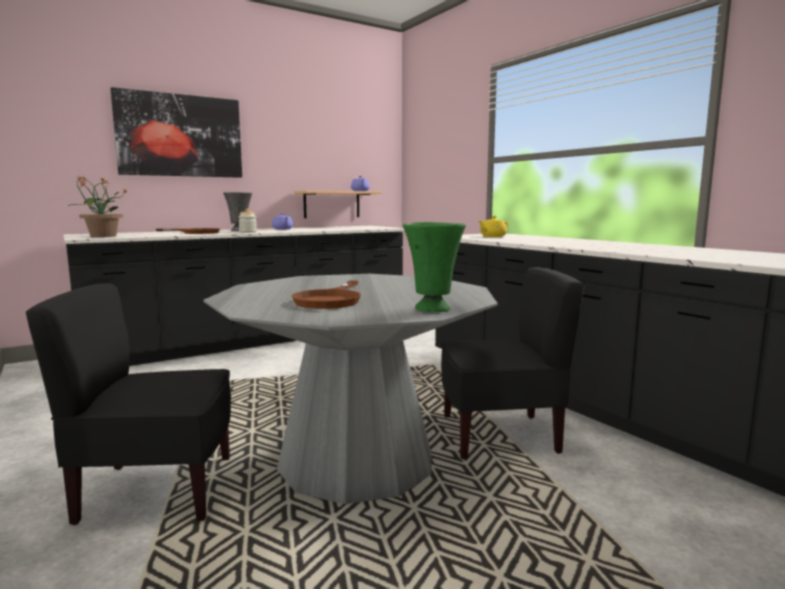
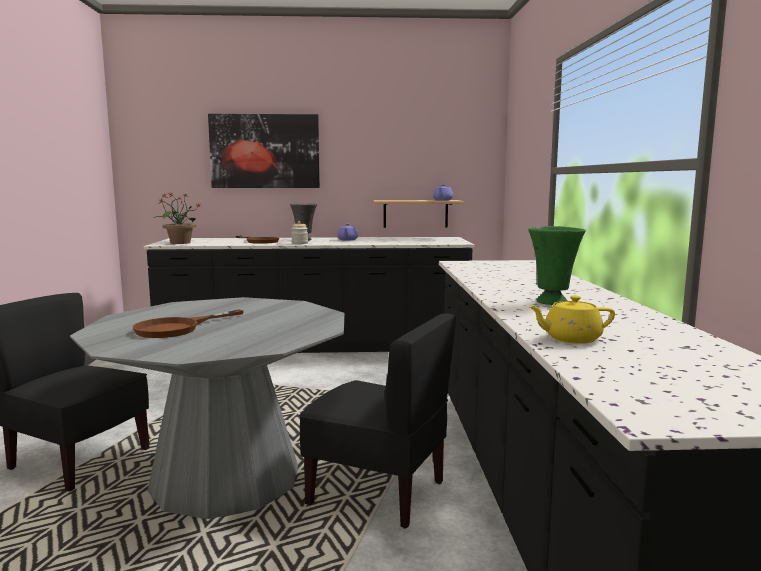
camera: 30 degrees right, 0 degrees up
green vase [403,222,466,312] -> green vase moved to [528,226,586,305]
yellow teapot [479,216,508,237] -> yellow teapot moved to [528,295,615,344]

